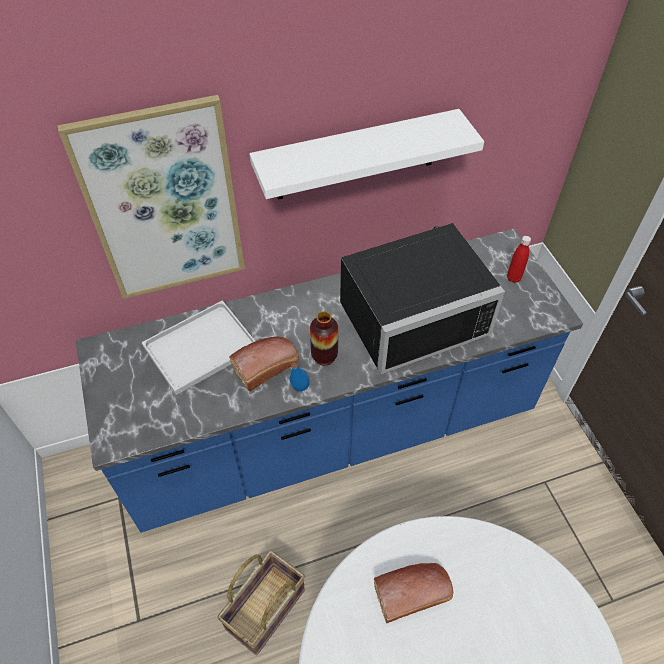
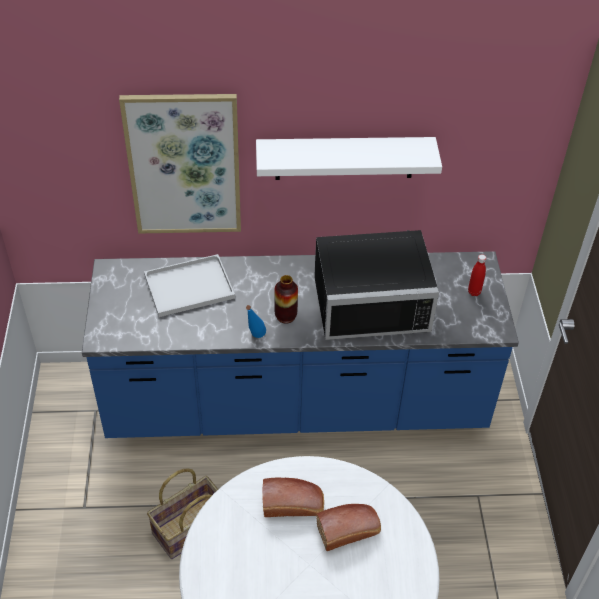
camera: 15 degrees right, 5 degrees down
bread [229,337,299,392] -> bread moved to [316,504,381,551]

